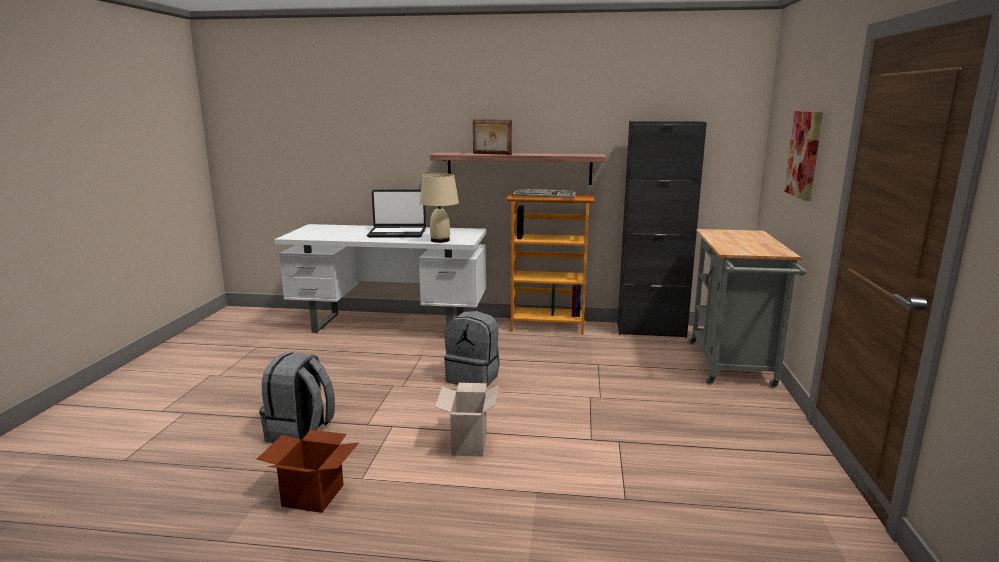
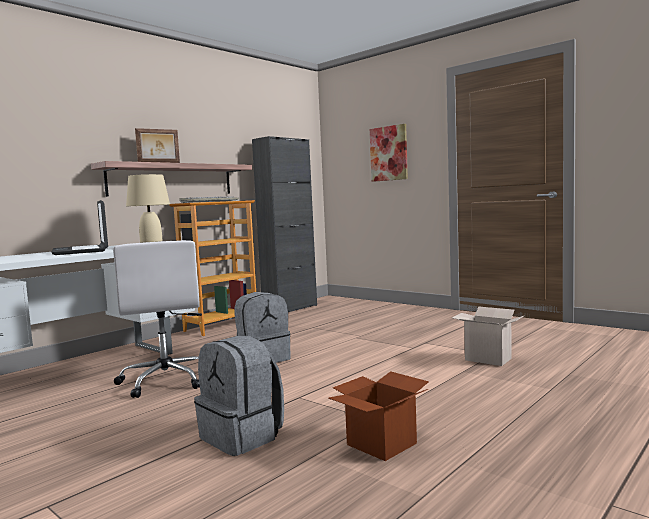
camera: 55 degrees left, 10 degrees down
laptop [367,190,426,238] -> laptop turned 120 degrees clockwise [51,200,108,255]
cardboard box [435,383,499,457] -> cardboard box moved to [452,307,523,366]
grey cart [688,229,806,388] -> none
none -> white office chair [113,240,202,398]

